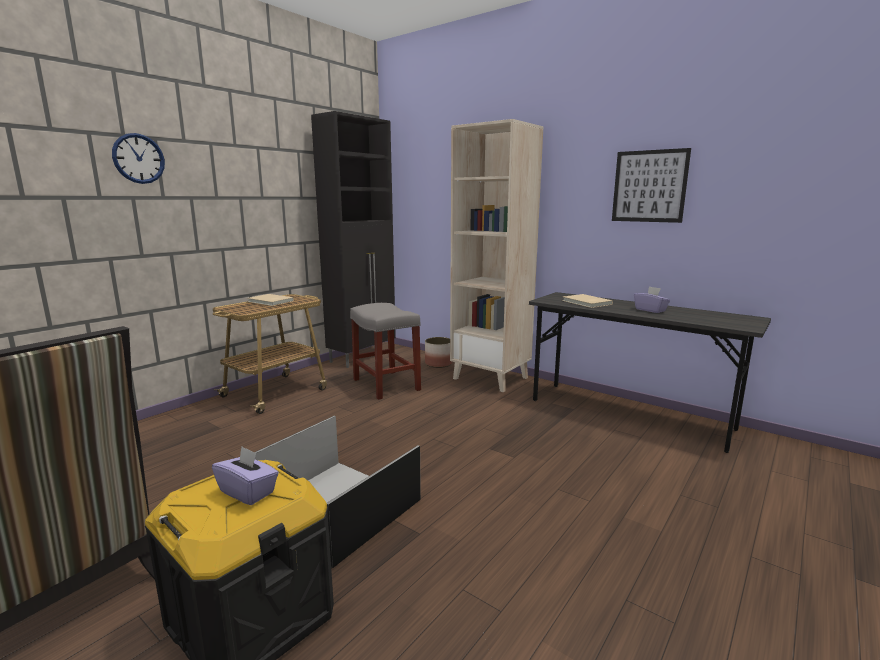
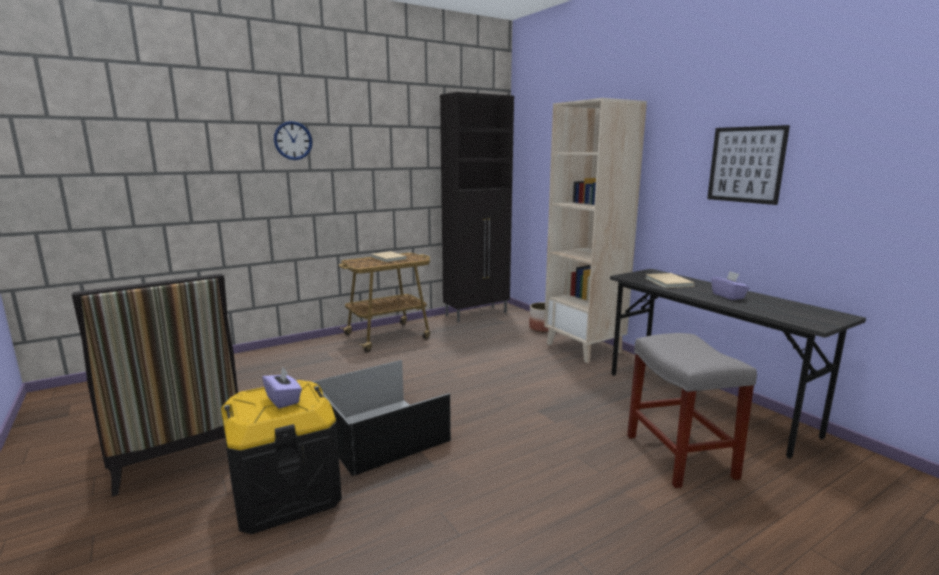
camera: 20 degrees right, 0 degrees up
grey stool [350,303,421,400] -> grey stool moved to [627,333,757,488]

